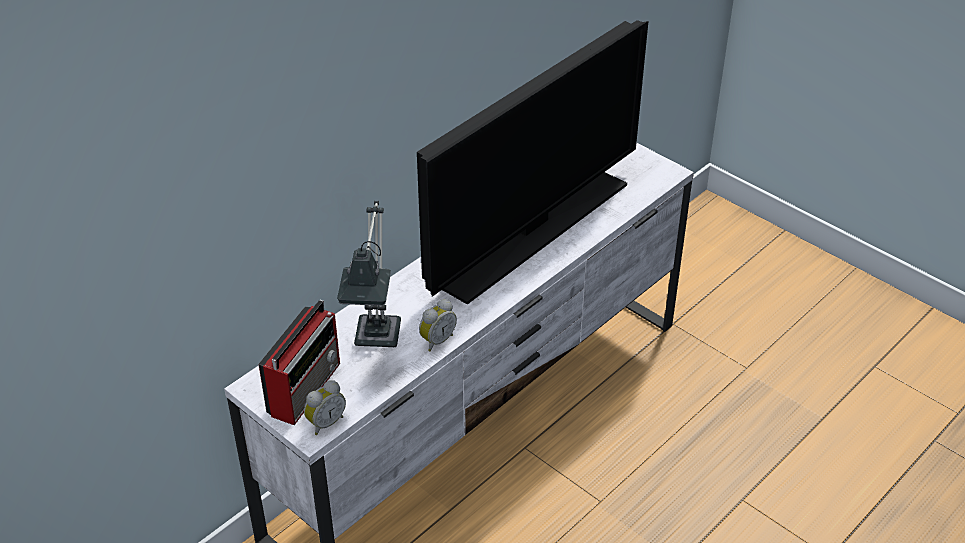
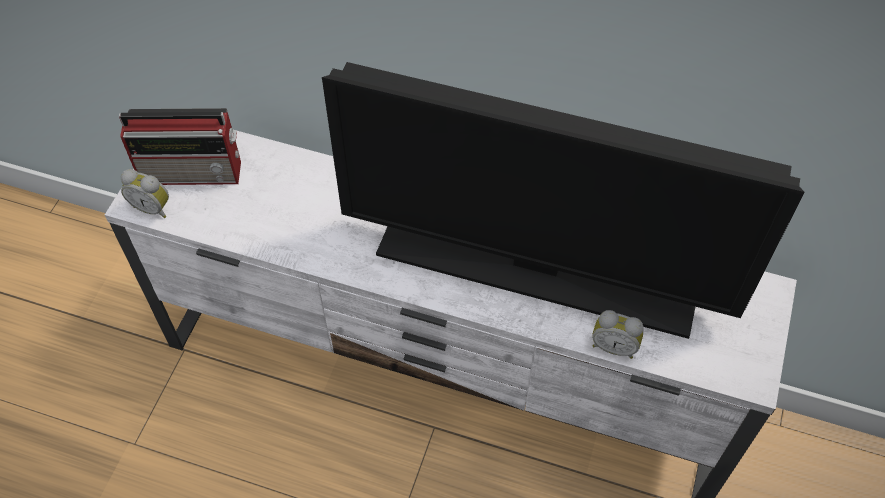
camera: 65 degrees right, 15 degrees up
table lamp [337,200,401,347] -> none
alarm clock [419,299,457,351] -> alarm clock moved to [592,310,643,359]

